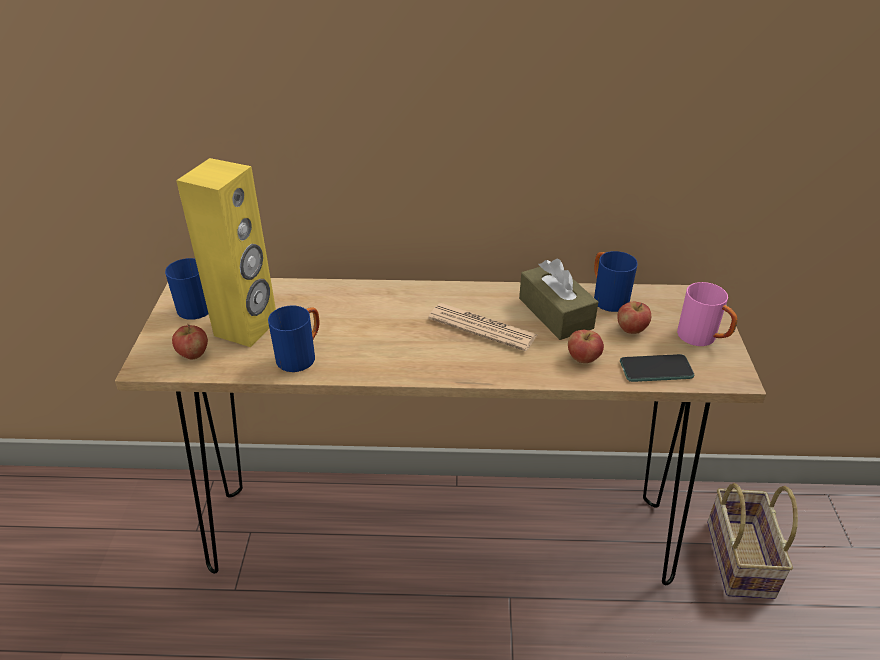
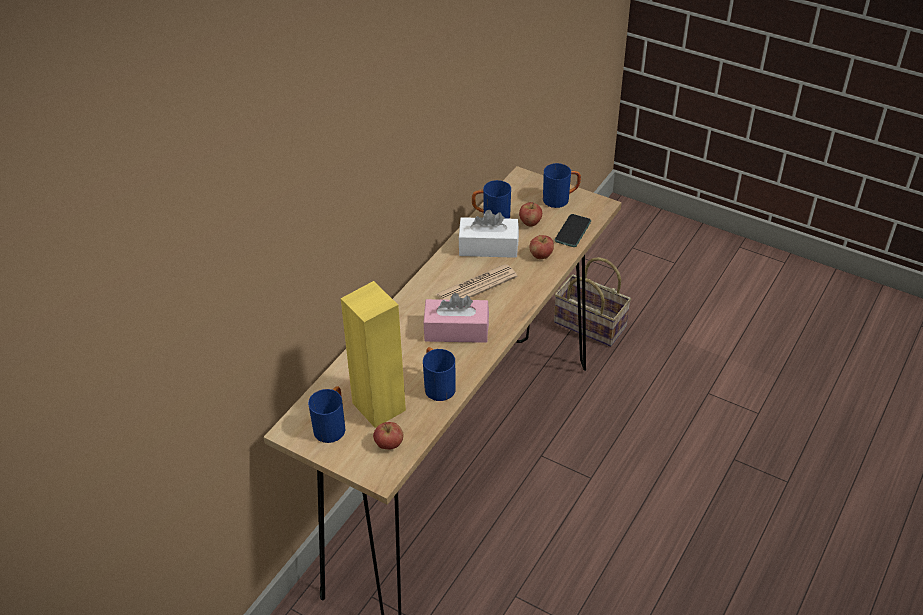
camera: 60 degrees left, 5 degrees up
brown tissue box [519,259,598,340] -> white tissue box [458,210,519,258]
pink mug [677,282,738,346] -> blue mug [543,163,581,208]
none -> pink tissue box [423,293,489,343]

